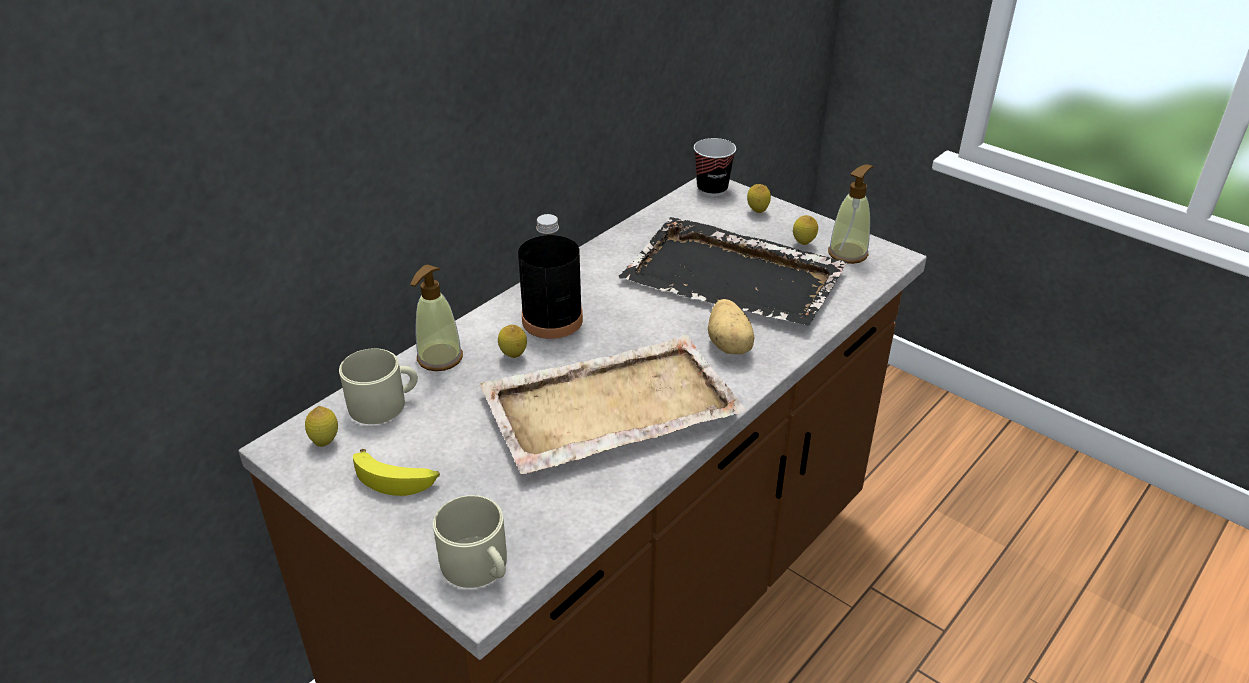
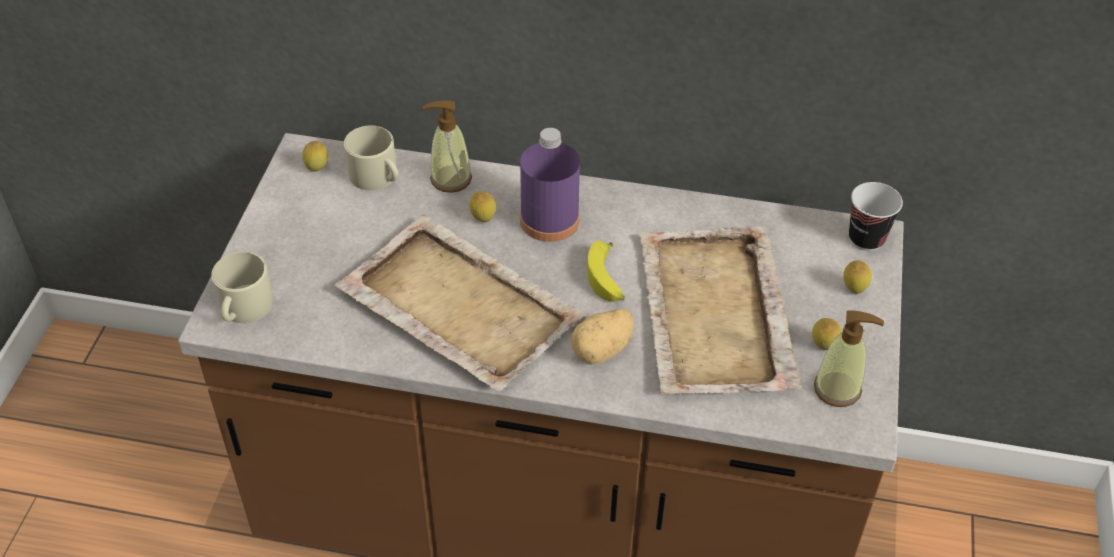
camera: 60 degrees right, 10 degrees up
banana [353,449,440,496] -> banana moved to [587,241,625,302]
black bottle [518,214,583,339] -> purple bottle [520,128,580,242]
black tray [619,217,848,326] -> beige tray [638,226,801,394]

